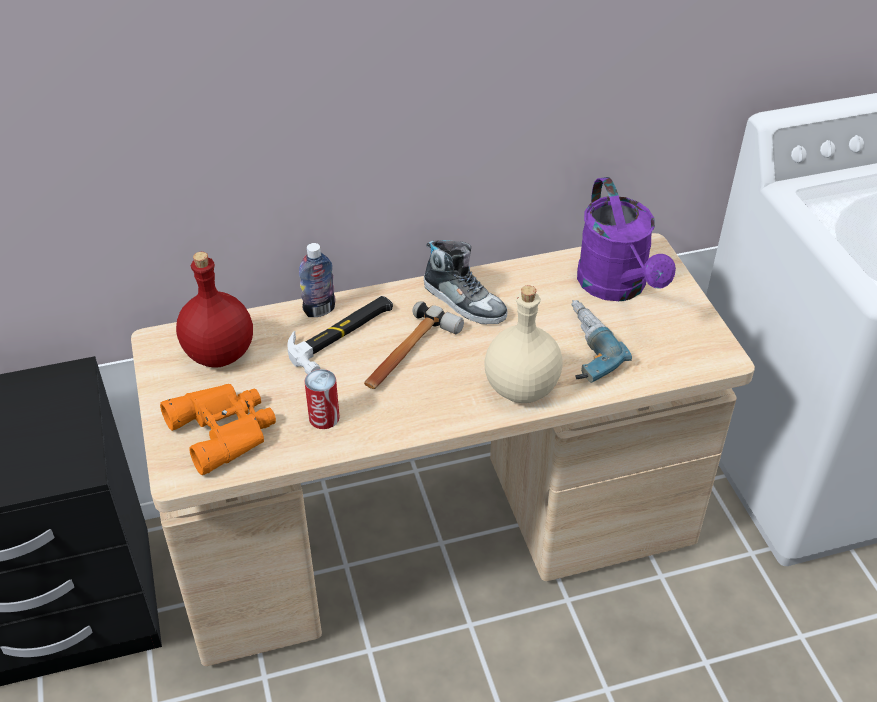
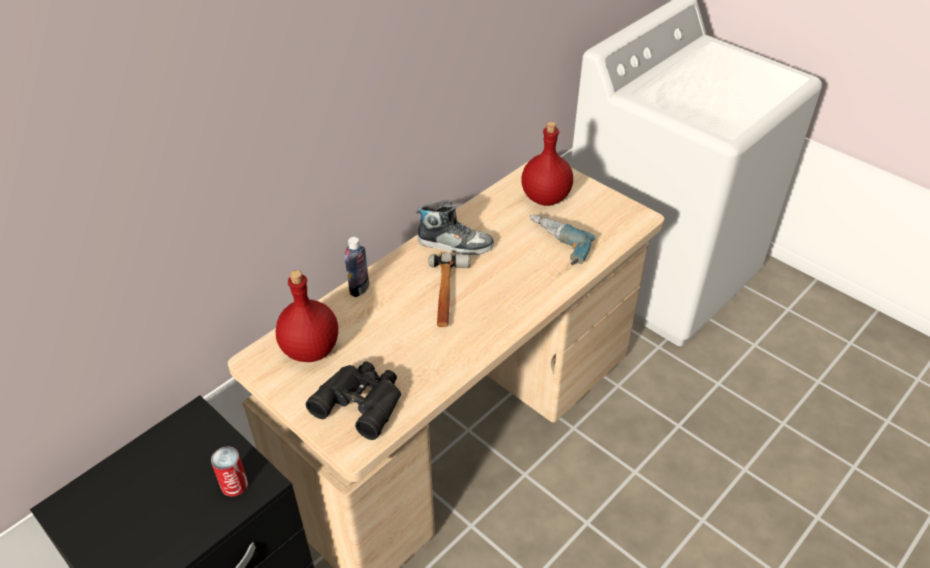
camera: 30 degrees left, 0 degrees up
orange binoculars [160,384,276,475] -> black binoculars [306,361,401,440]
hammer [288,296,393,374] -> none
can [304,369,340,429] -> can moved to [211,446,248,497]
beige bottle [484,286,563,403] -> none
purple watering can [577,177,676,301] -> red bottle [521,122,573,206]

